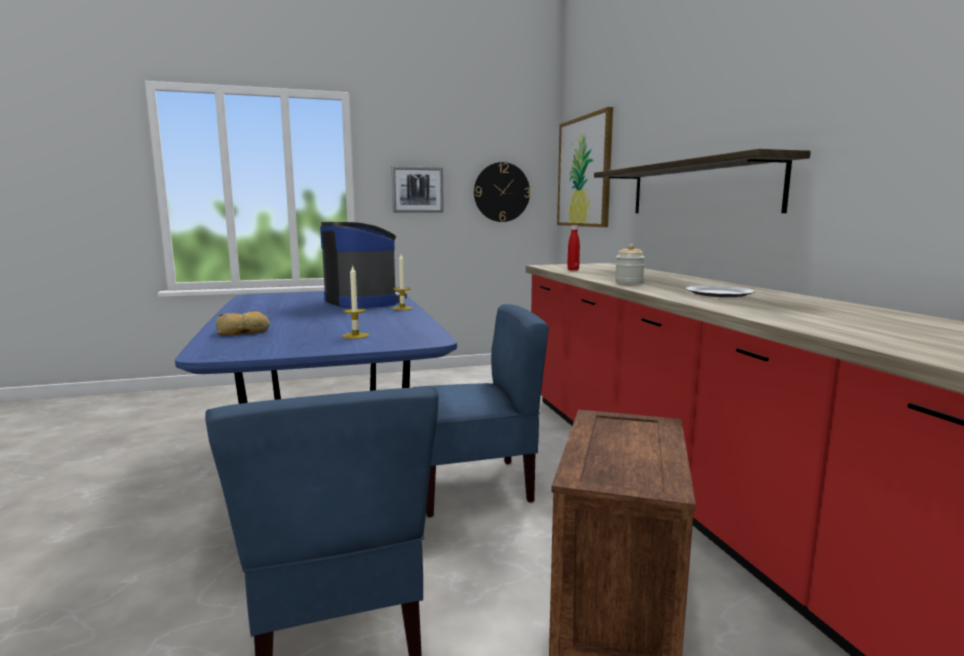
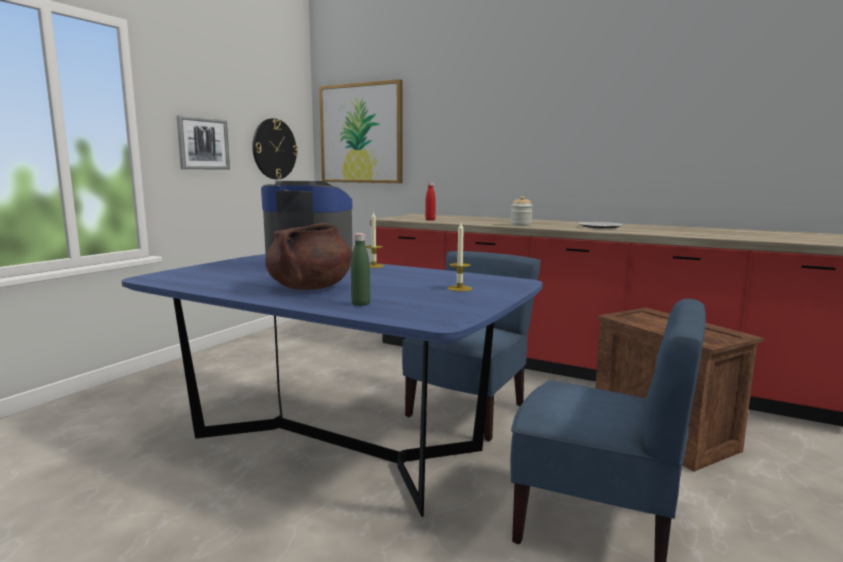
camera: 45 degrees left, 0 degrees up
bread [216,312,270,336] -> green bottle [351,233,370,306]
shelf [594,149,811,213] -> none
none -> brown cooking pot [265,223,352,290]

